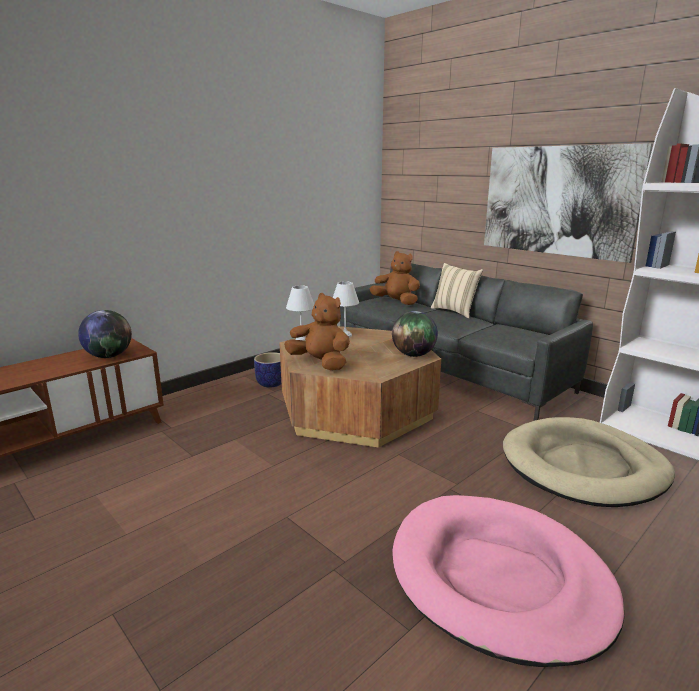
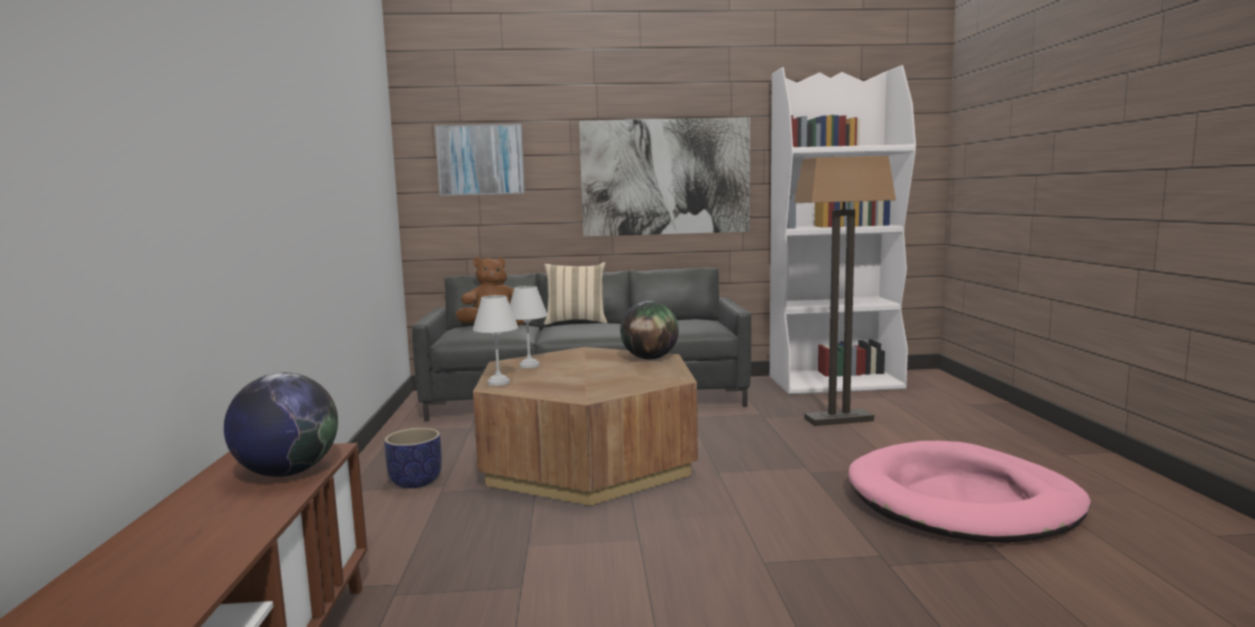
camera: 50 degrees left, 10 degrees down
brown plush toy [284,293,350,370] -> none
beige dog bed [503,417,675,507] -> floor lamp [794,156,896,426]
none -> picture [435,124,525,196]

